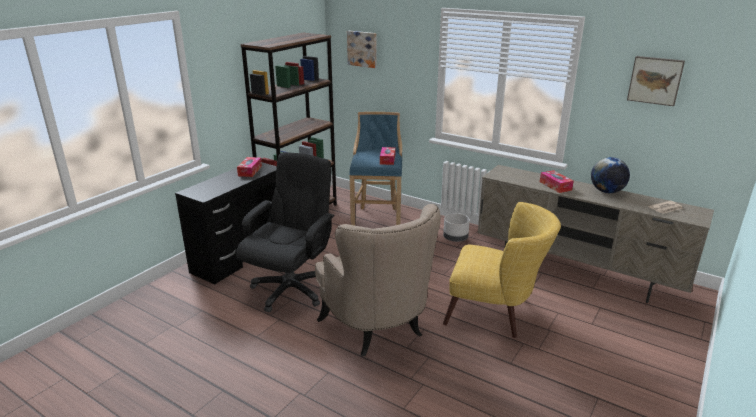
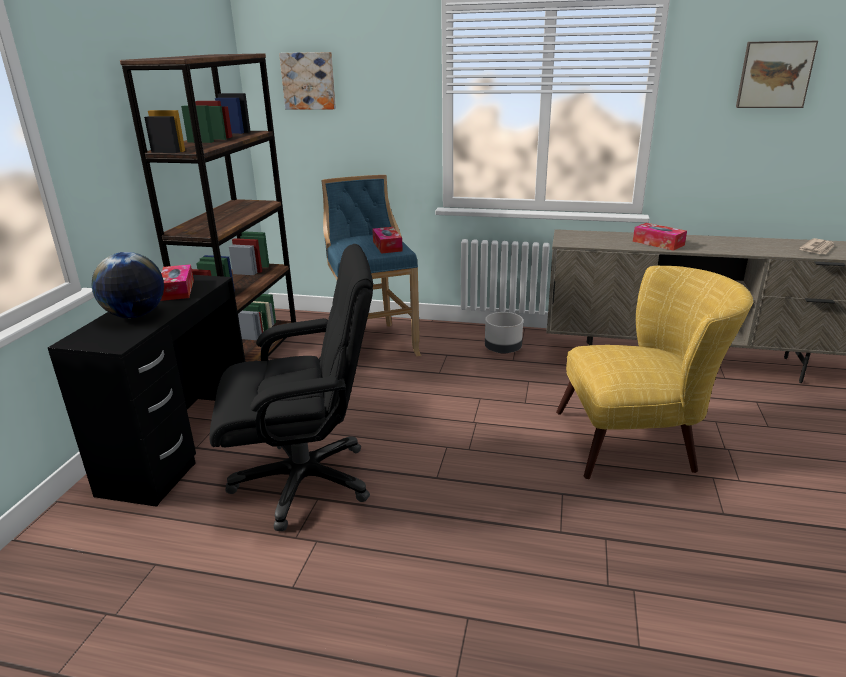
camera: 20 degrees left, 0 degrees up
black office chair [236,152,335,312] -> black office chair turned 75 degrees clockwise [209,244,373,531]
beige armchair [315,204,441,356] -> none
globe [591,157,630,193] -> globe moved to [92,252,164,318]

